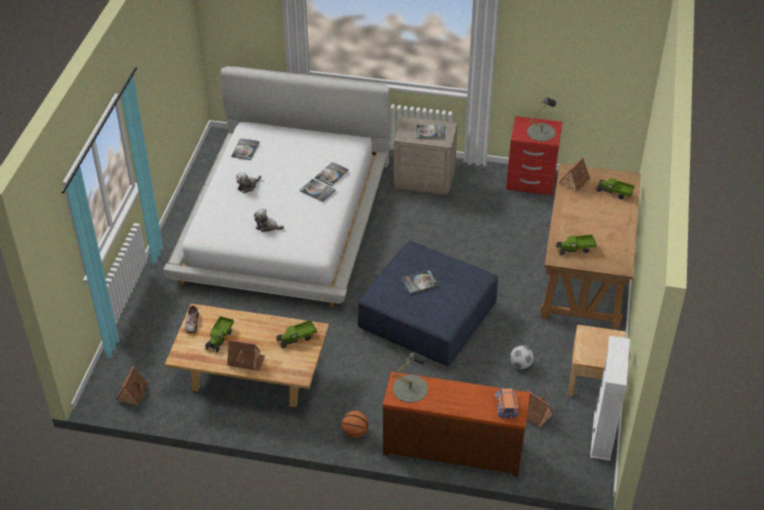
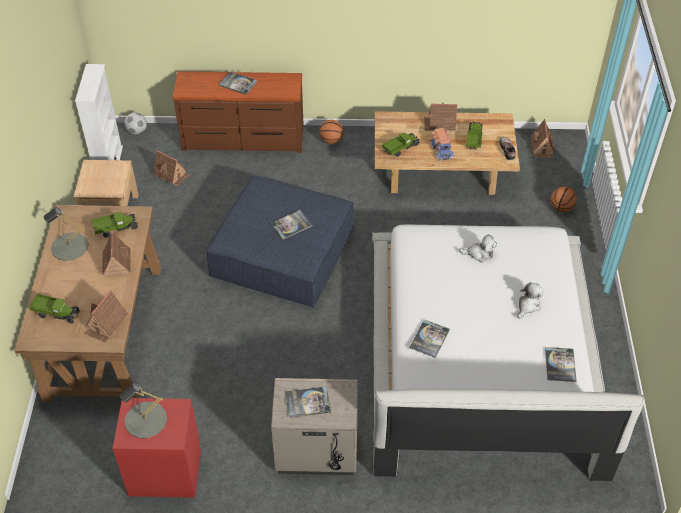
camera: 170 degrees right, 5 degrees up
book [300,179,336,202] -> book moved to [219,72,257,95]
grey table lamp [392,352,428,403] -> grey table lamp moved to [44,207,89,261]
toy truck [495,388,519,420] -> toy truck moved to [430,128,454,161]
football [510,345,534,369] -> football moved to [124,112,147,135]
none -> toy house [102,232,132,276]
none -> basketball [551,187,577,212]

